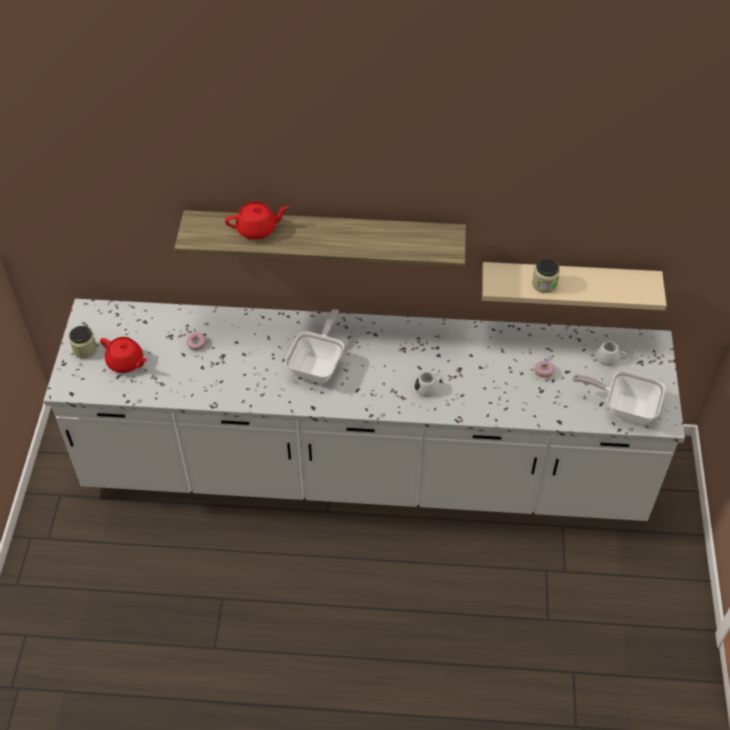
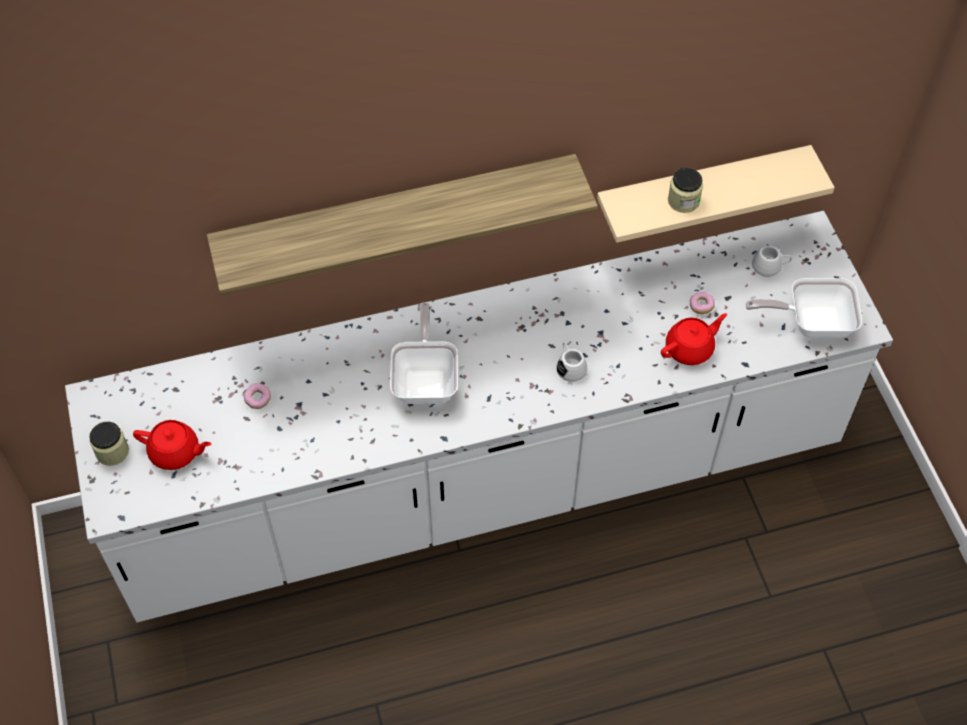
camera: 20 degrees left, 5 degrees up
red teapot [225,202,289,240] -> red teapot moved to [661,313,727,365]

